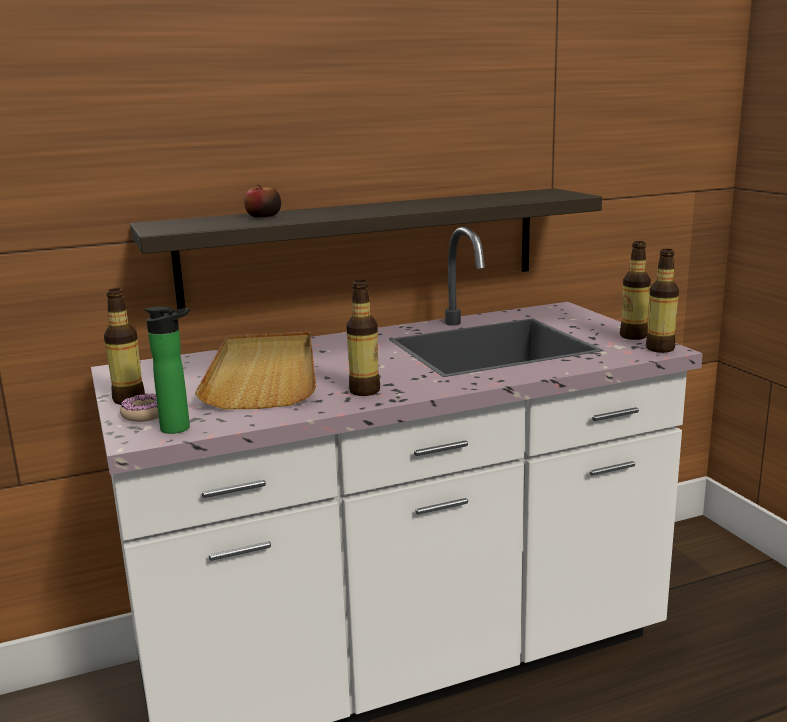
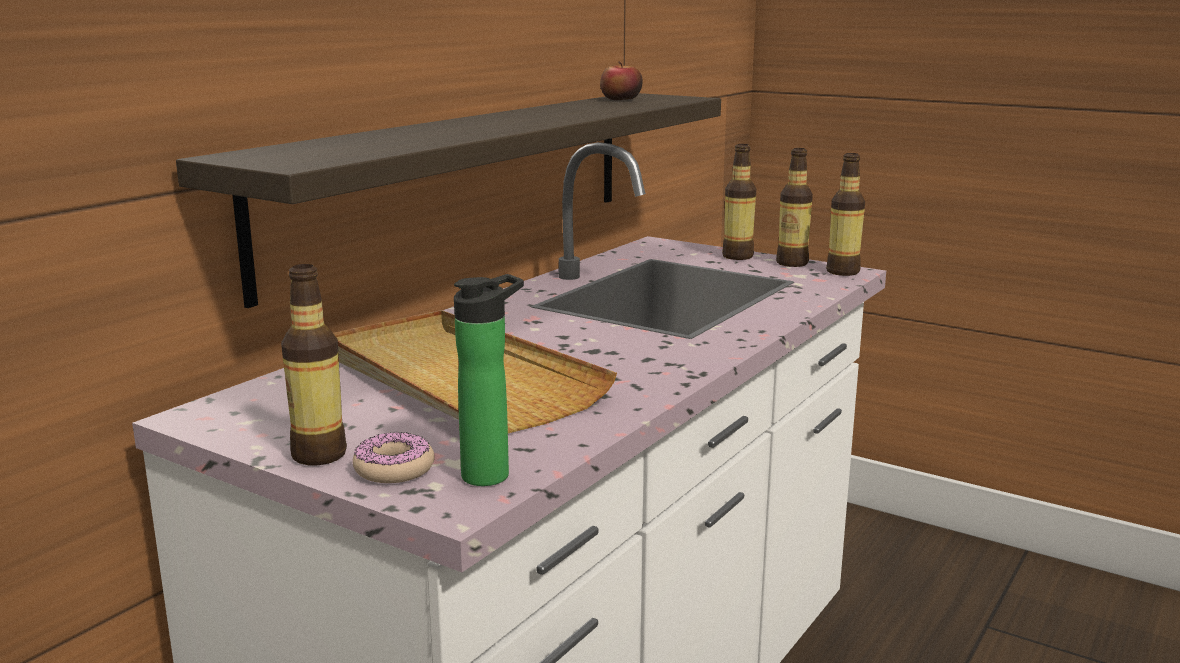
camera: 35 degrees left, 0 degrees up
apple [244,184,281,218] -> apple moved to [600,62,642,100]
bottle [346,280,380,396] -> bottle moved to [722,144,756,260]

